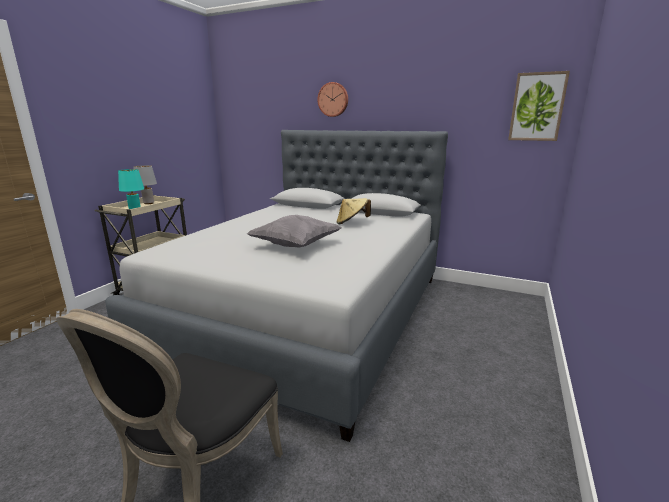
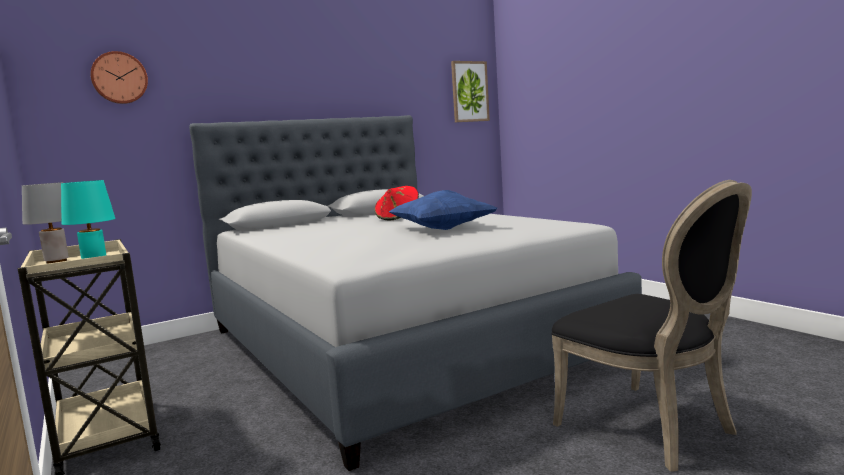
camera: 55 degrees left, 10 degrees down
grey pillow [246,215,342,248] -> blue pillow [389,190,498,230]
wall clock [317,82,348,117] -> wall clock moved to [91,51,148,104]
beige hat [337,198,371,224] -> red hat [375,186,419,220]

